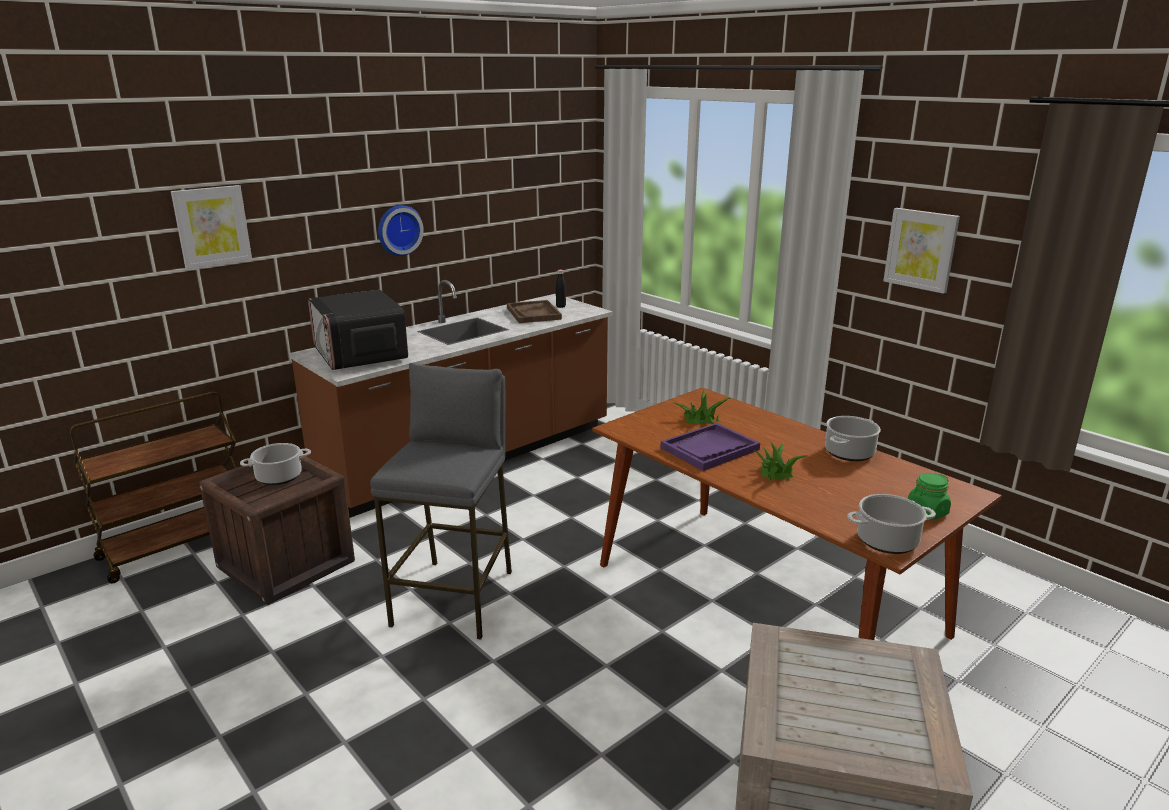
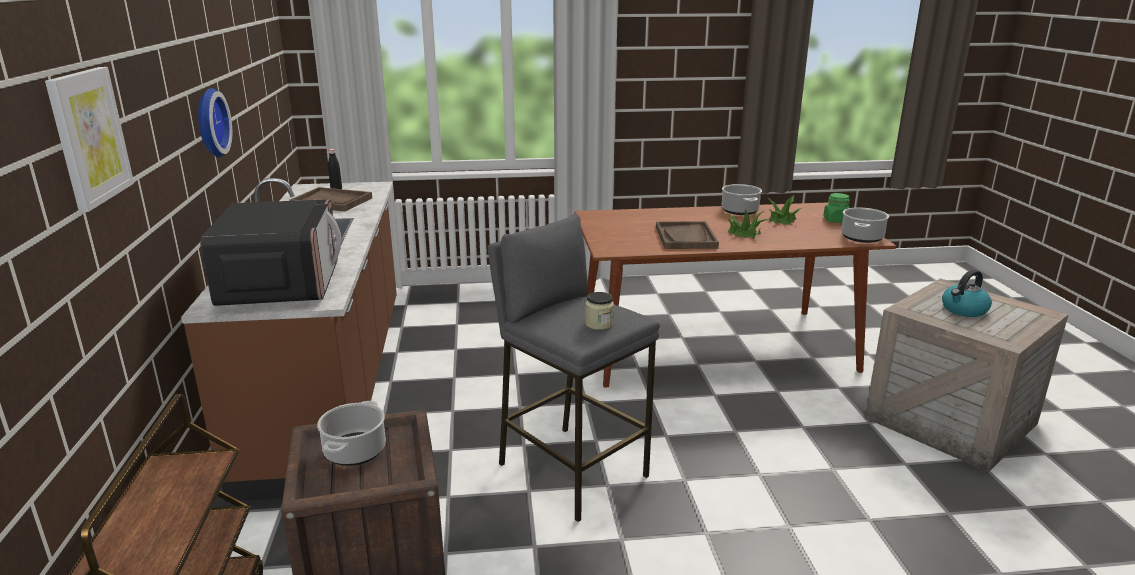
camera: 55 degrees left, 0 degrees up
microwave [308,290,408,370] -> microwave turned 105 degrees counterclockwise [200,199,342,306]
purple tray [661,423,760,471] -> brown tray [656,221,719,249]
potted plant [675,389,730,425] -> potted plant moved to [767,195,801,225]
picture [883,208,960,294] -> none
none -> jar [585,292,614,330]
none -> kettle [942,270,992,317]

